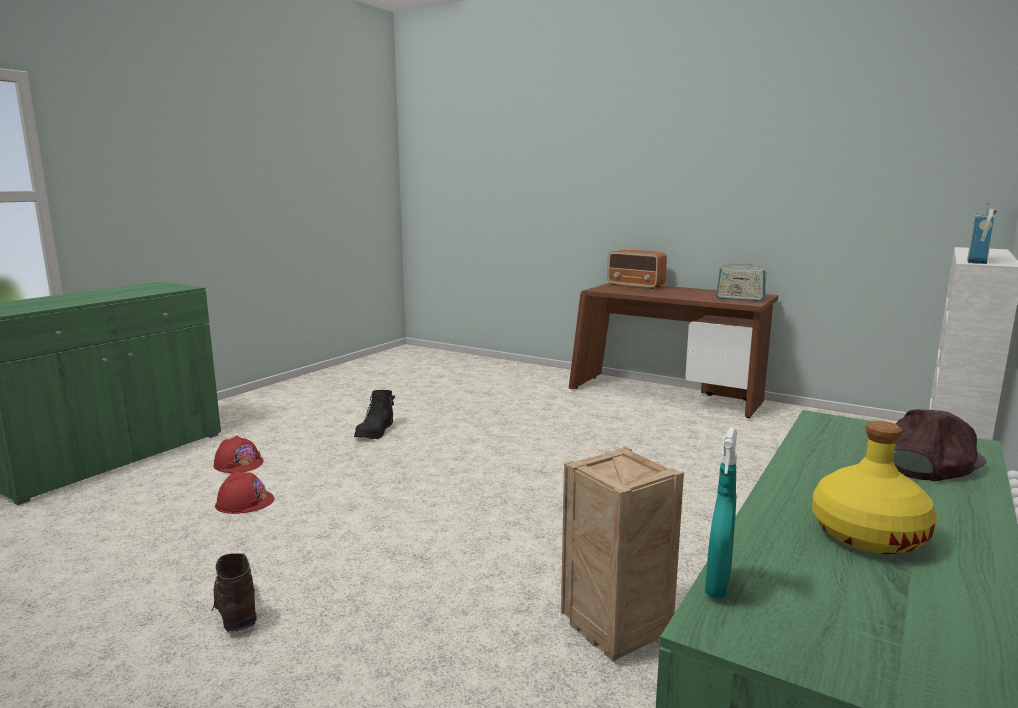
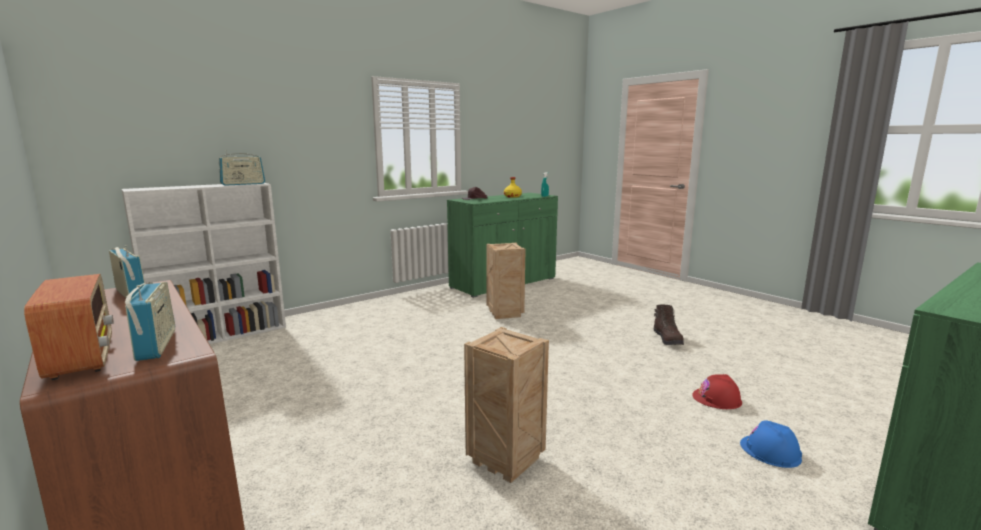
camera: 160 degrees left, 0 degrees up
red hard hat [213,435,263,473] -> blue hard hat [740,420,802,468]
black boot [354,390,395,439] -> none
none -> radio [125,282,175,361]
none -> crate [464,327,549,483]

